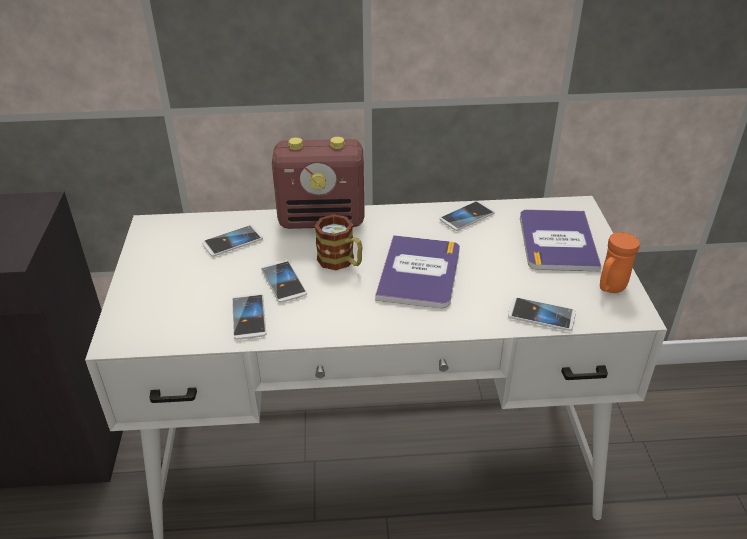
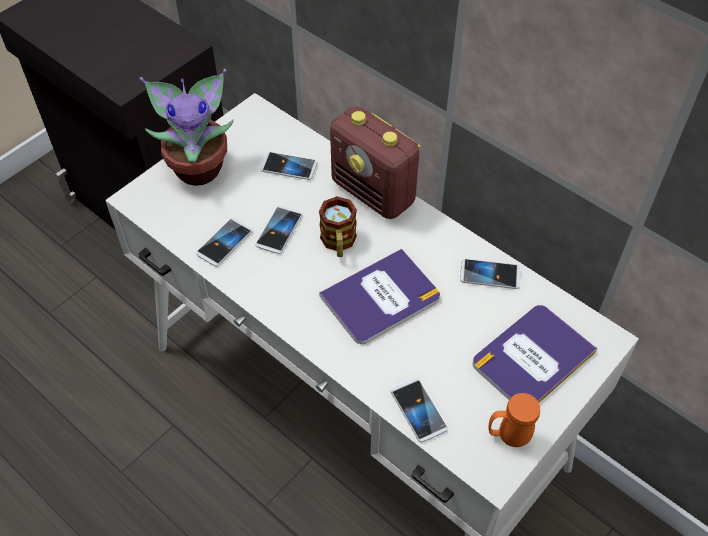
camera: 45 degrees right, 15 degrees up
none -> potted plant [139,69,234,186]

